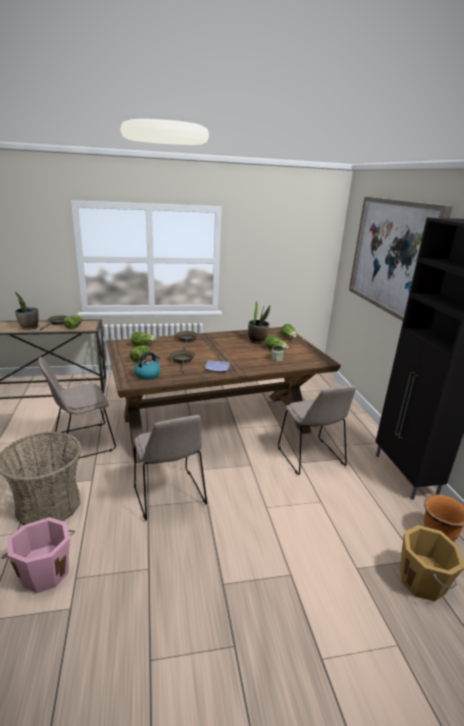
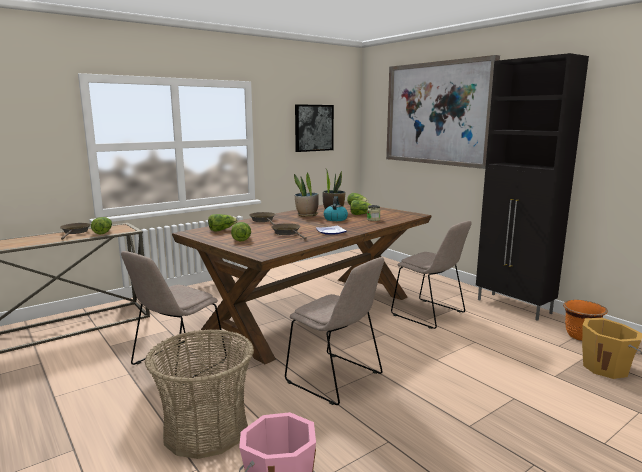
camera: 25 degrees left, 10 degrees down
potted plant [15,292,39,330] -> potted plant moved to [294,172,319,217]
kettle [134,352,161,380] -> kettle moved to [324,196,348,221]
none -> picture [295,104,334,152]

